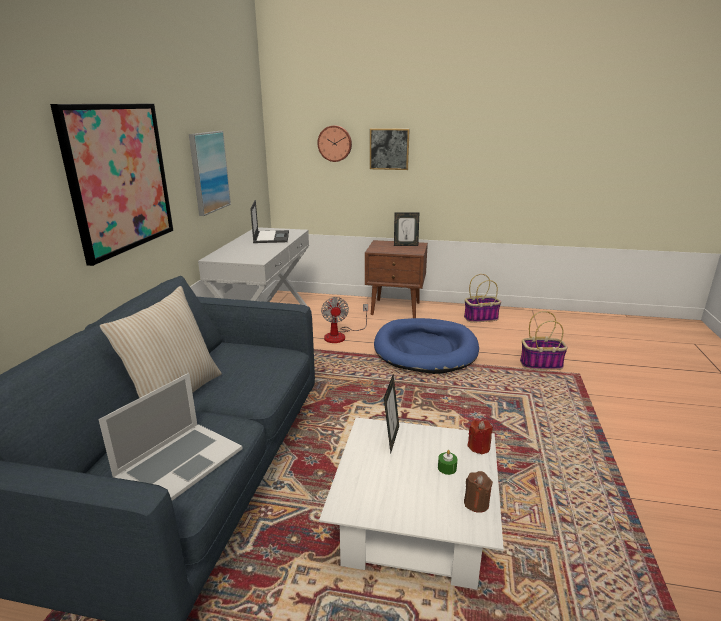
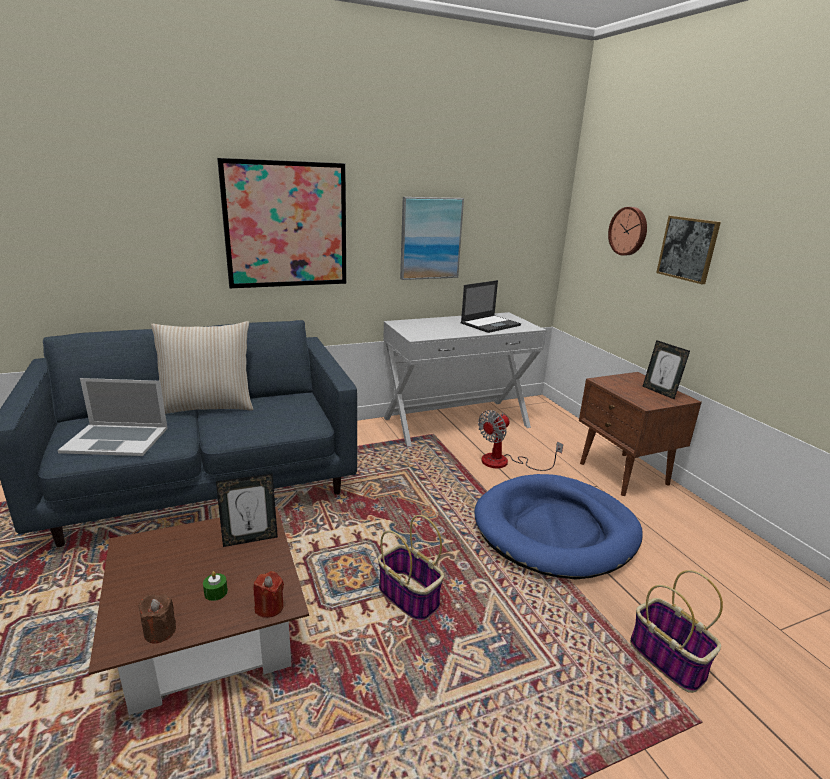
camera: 55 degrees right, 0 degrees up
white coffee table [319,417,504,590] -> brown coffee table [88,507,309,715]
basket [464,274,501,323] -> basket moved to [378,515,444,621]

